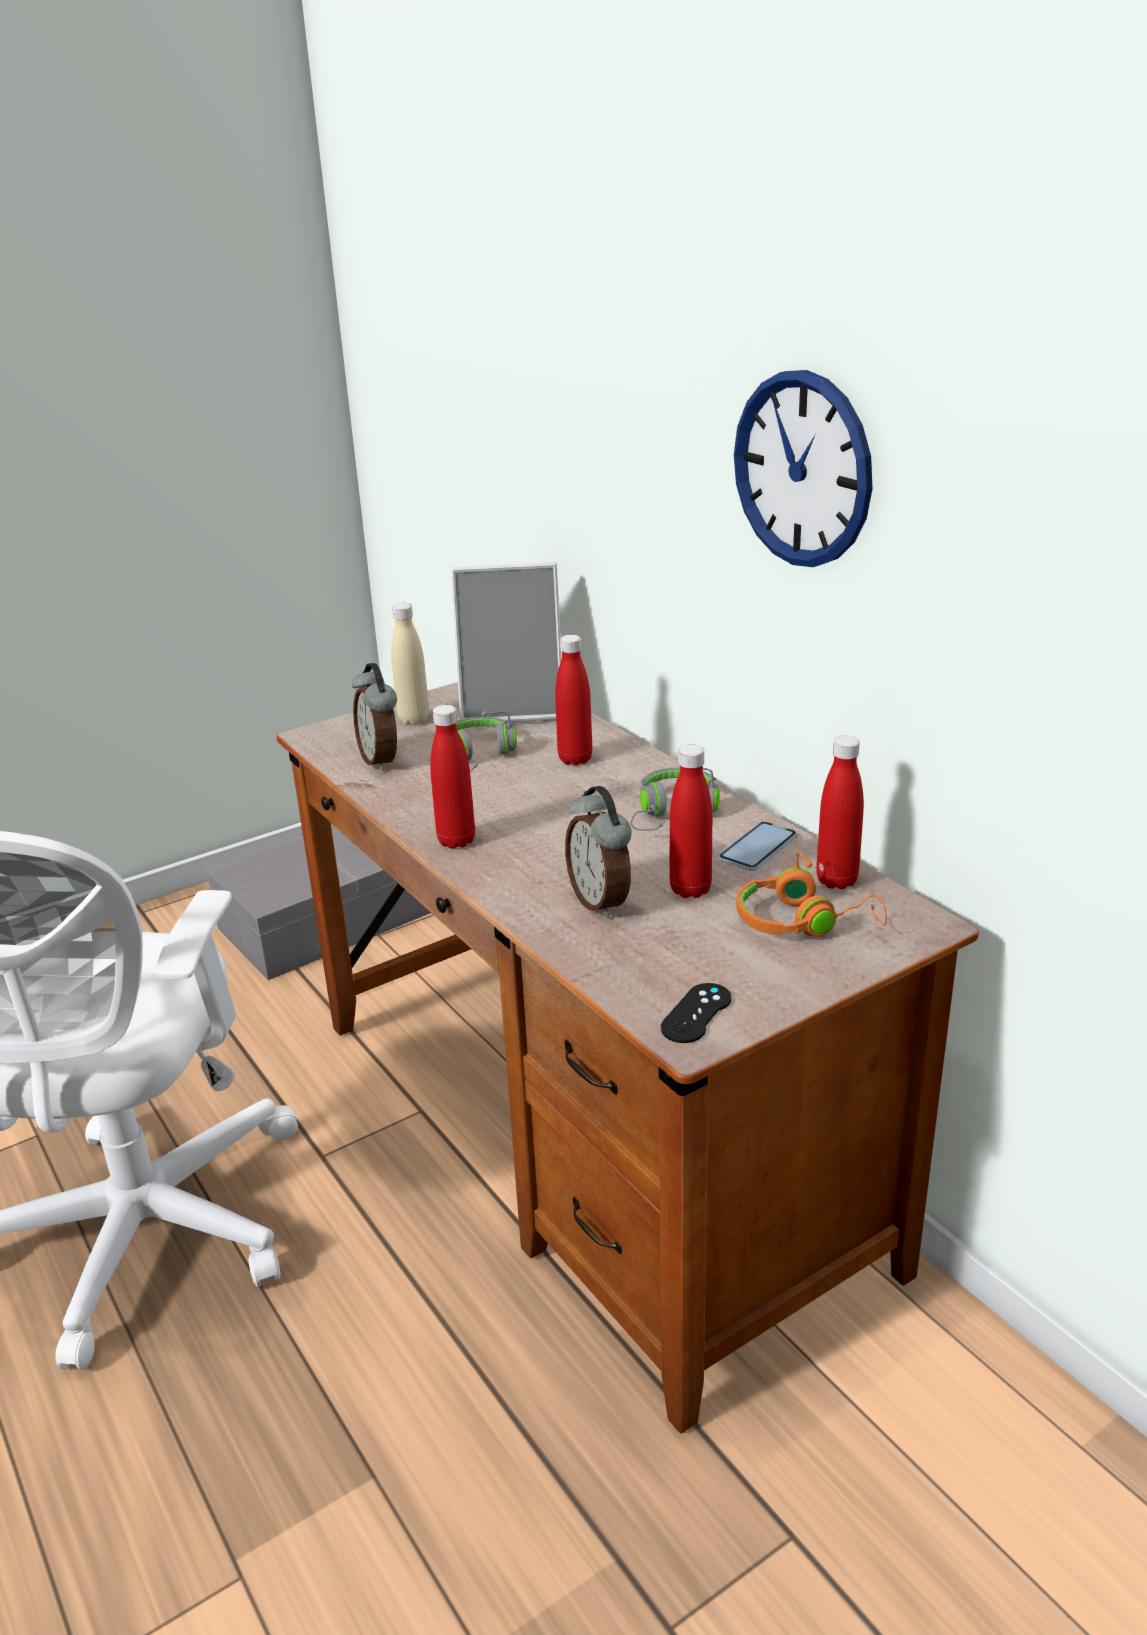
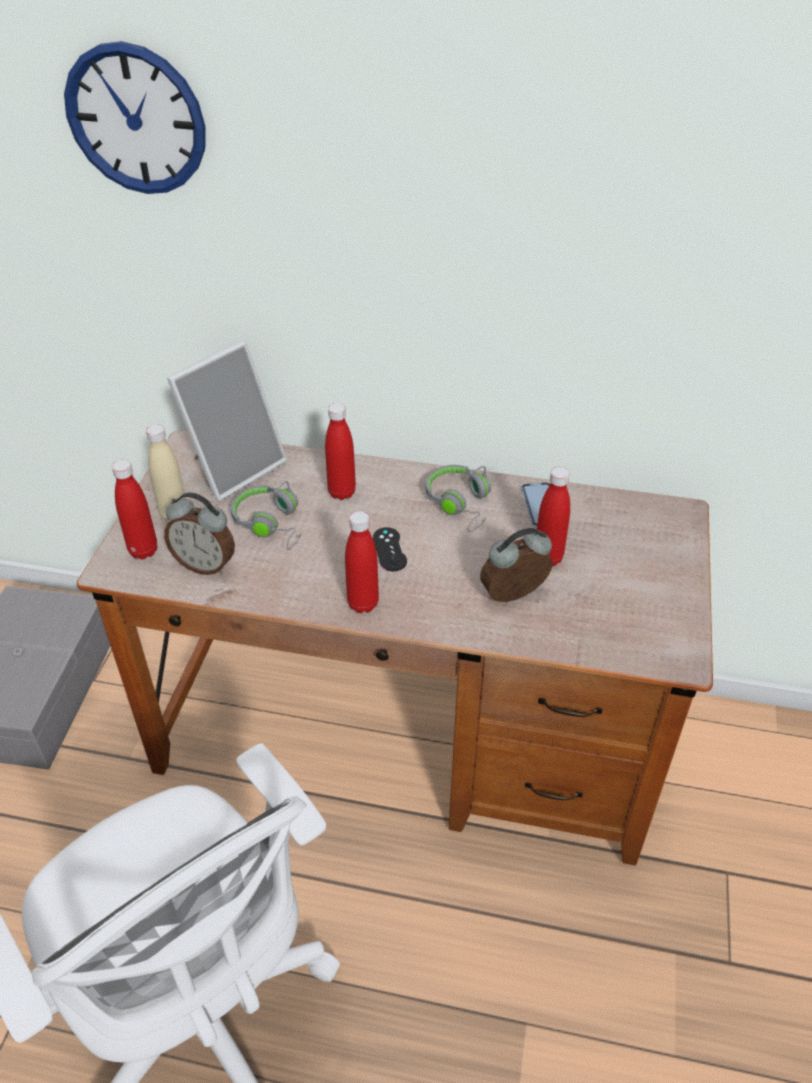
camera: 45 degrees left, 15 degrees up
alarm clock [565,786,632,918] -> alarm clock turned 135 degrees clockwise [480,528,552,602]
black game controller [660,983,731,1043] -> black game controller moved to [373,527,407,571]
wall clock [734,370,873,567] -> wall clock moved to [64,41,205,194]
orange headphones [737,852,887,937] -> none
red bottle [816,736,864,889] -> red bottle moved to [112,460,157,559]

